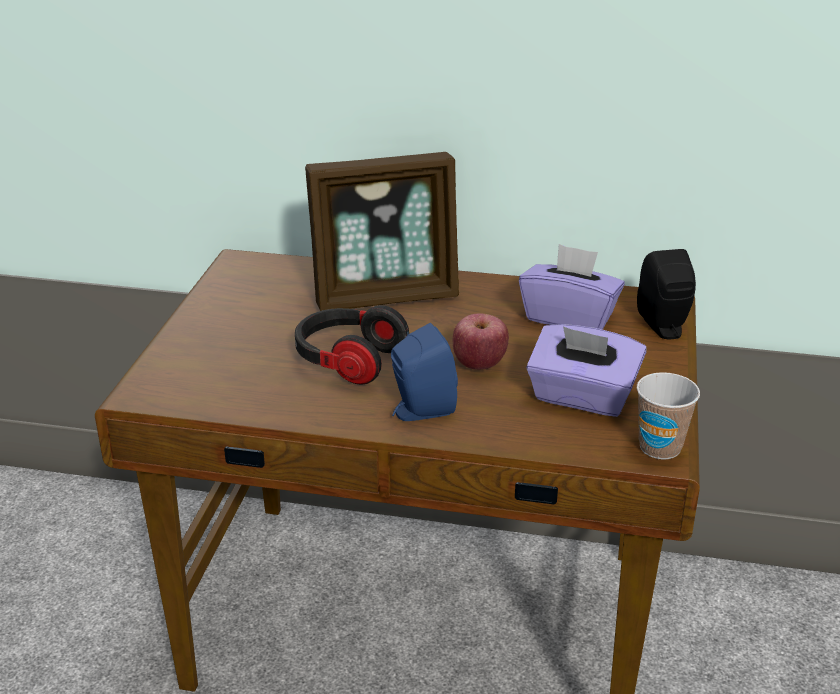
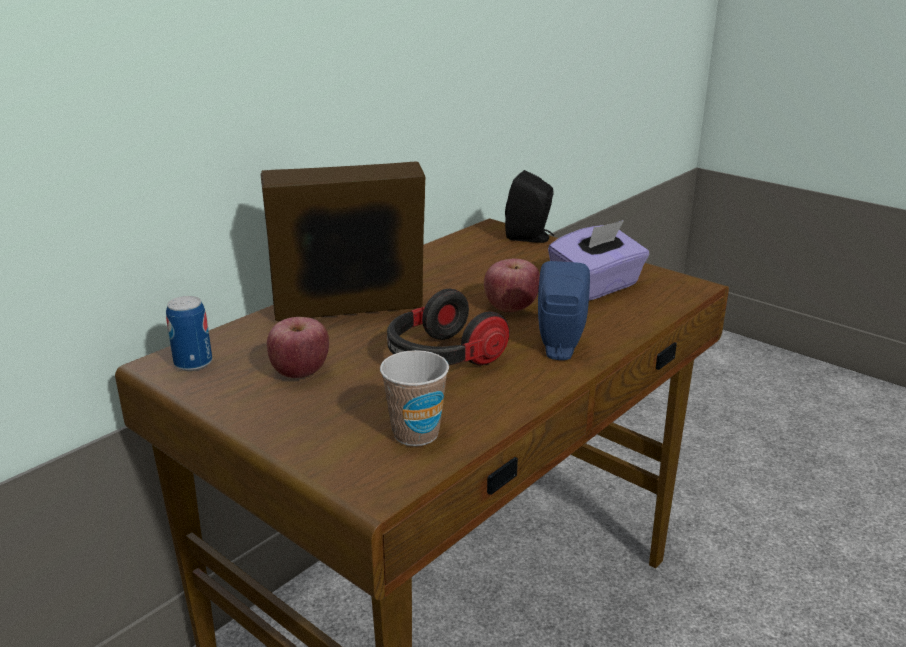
camera: 60 degrees left, 5 degrees down
picture frame [305,152,459,311] -> picture frame turned 120 degrees counterclockwise [261,161,425,321]
purple tissue box [519,244,625,330] -> none
cup [637,372,700,460] -> cup moved to [380,350,449,446]
none -> can [166,296,212,371]
none -> apple [267,317,329,378]

